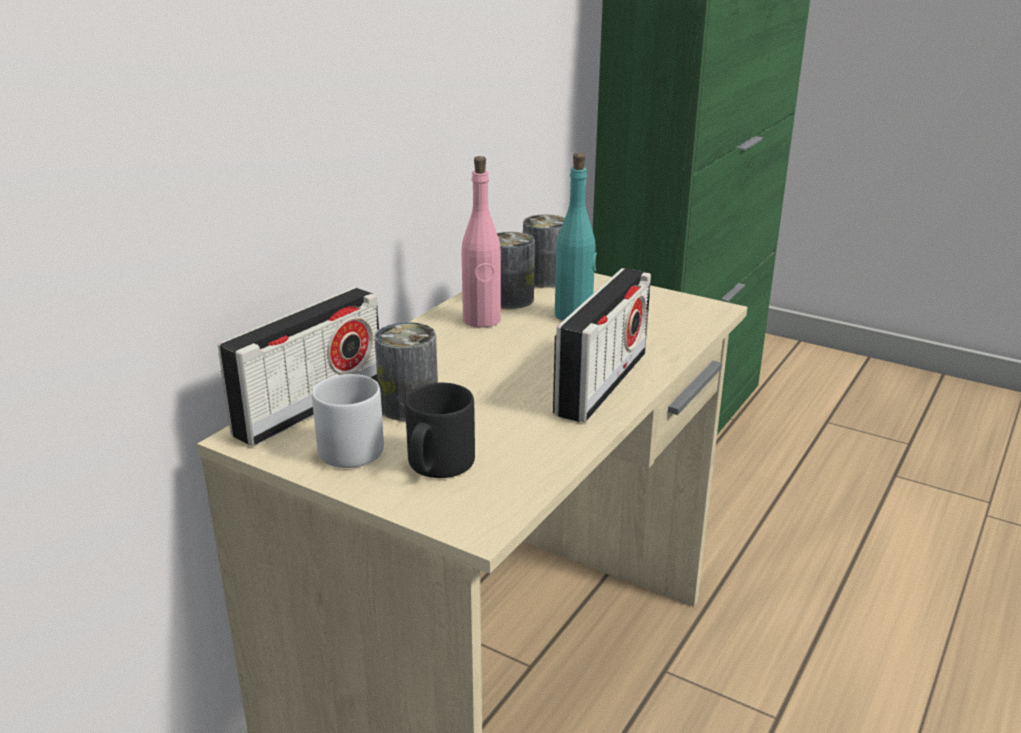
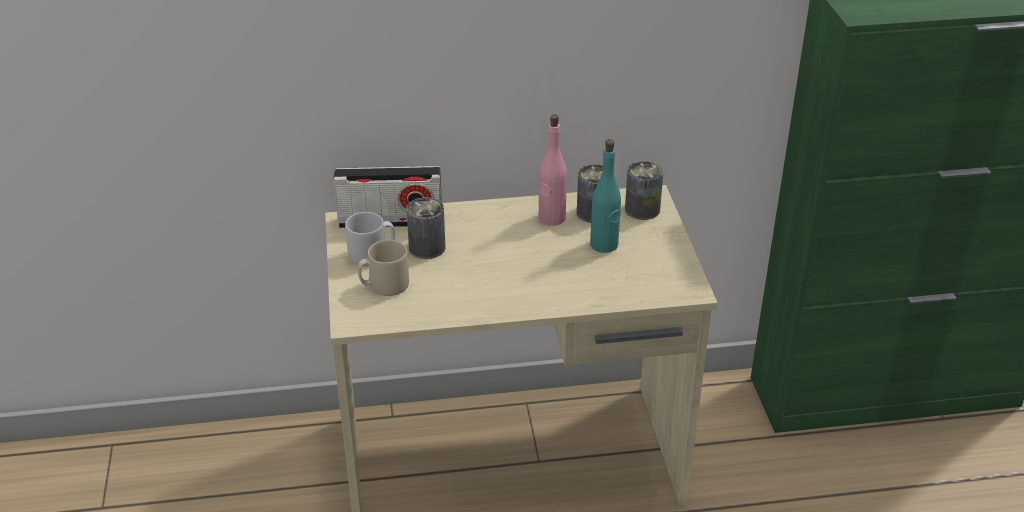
camera: 50 degrees right, 10 degrees up
black mug [405,382,475,478] -> beige mug [358,240,409,296]
radio [553,268,651,423] -> none

